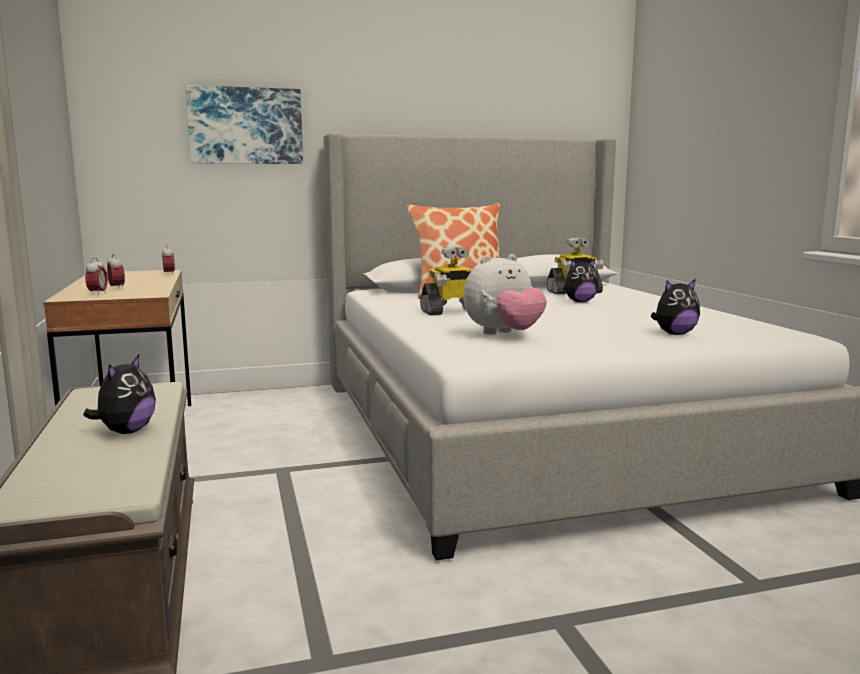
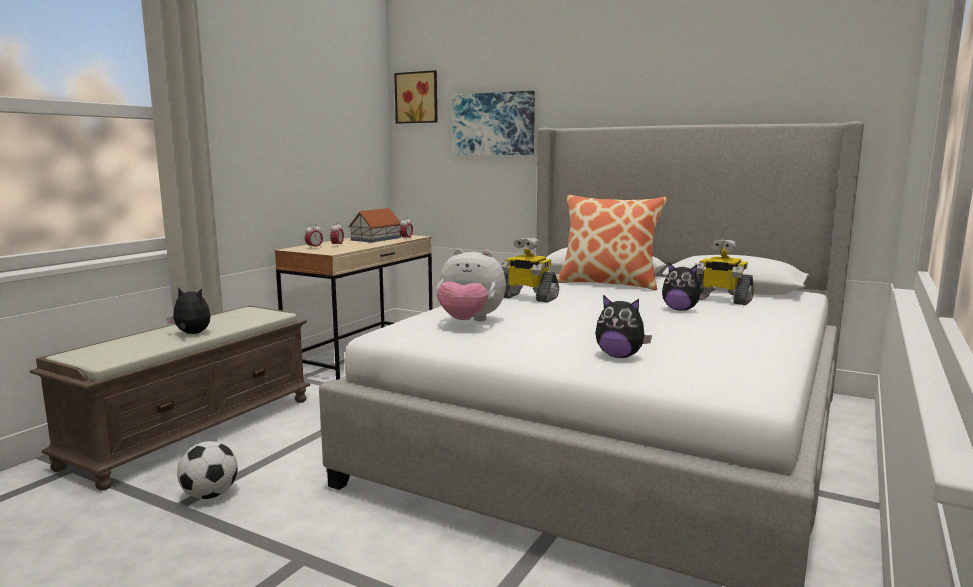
camera: 45 degrees right, 0 degrees up
plush toy [83,355,156,434] -> plush toy turned 135 degrees counterclockwise [166,288,210,334]
none -> football [177,441,238,499]
none -> toy house [348,208,401,243]
none -> picture [394,70,437,124]

